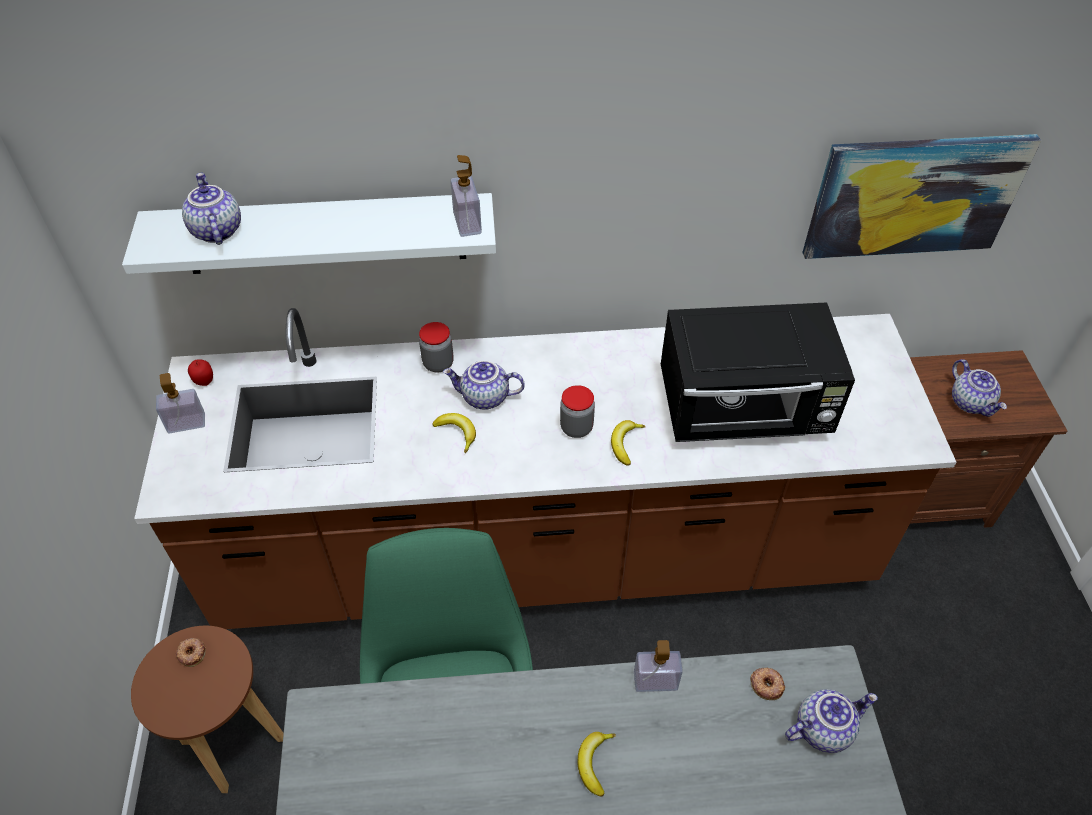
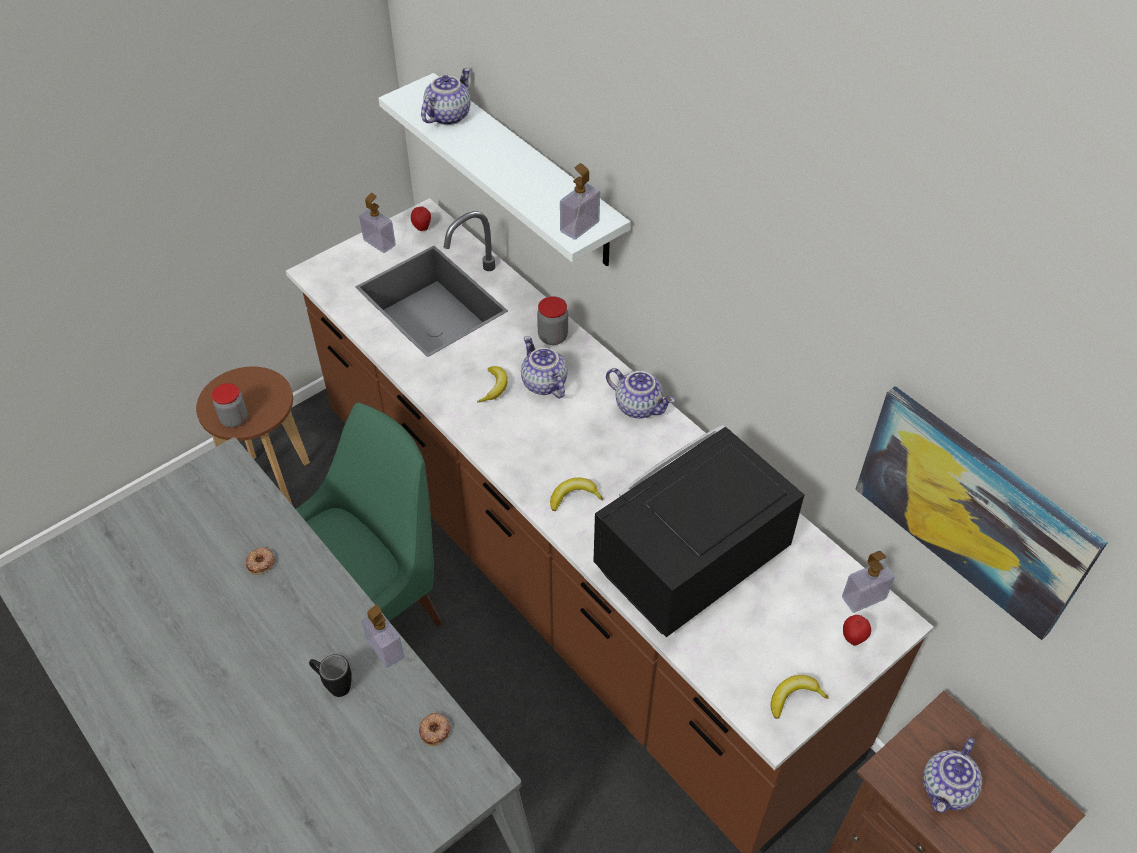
camera: 55 degrees right, 0 degrees up
donut [176,638,206,667] -> donut moved to [246,547,275,575]
jar [560,385,595,438] -> jar moved to [212,383,248,428]
banana [578,732,616,796] -> banana moved to [771,675,829,719]
black microwave [661,302,855,442] -> black microwave turned 90 degrees clockwise [593,425,804,637]
teapot [785,689,878,753] -> teapot moved to [606,368,675,418]
none -> black mug [309,654,352,697]
none -> soap dispenser [842,551,895,613]
none -> apple [843,615,871,646]

